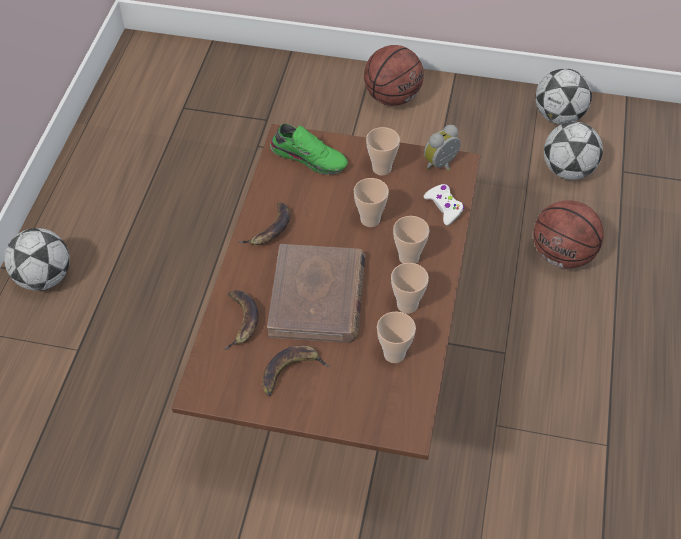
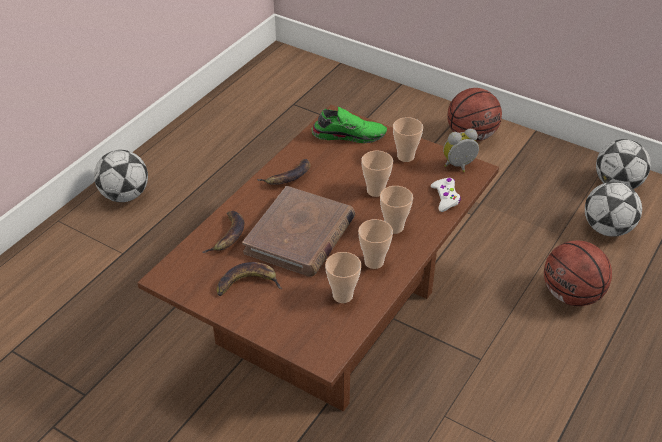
camera: 20 degrees right, 10 degrees down
green shoe [270,124,348,175] -> green shoe turned 45 degrees counterclockwise [312,107,387,143]

